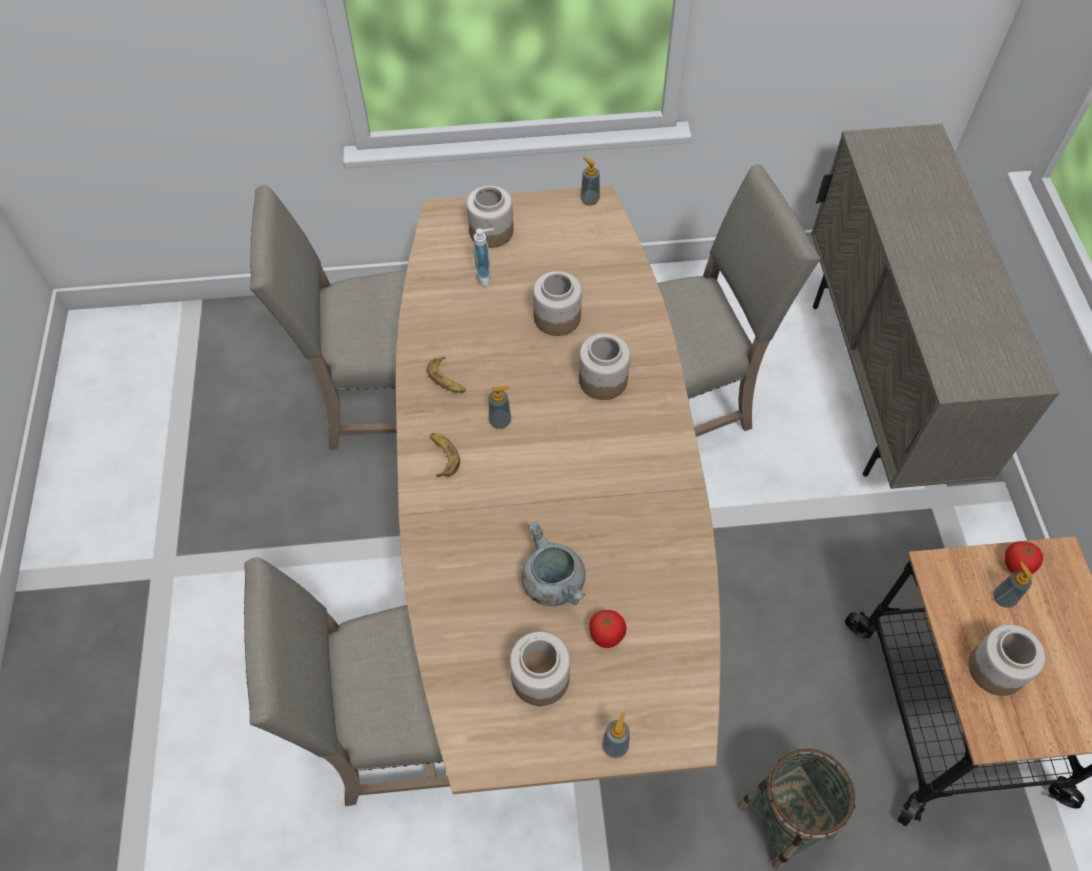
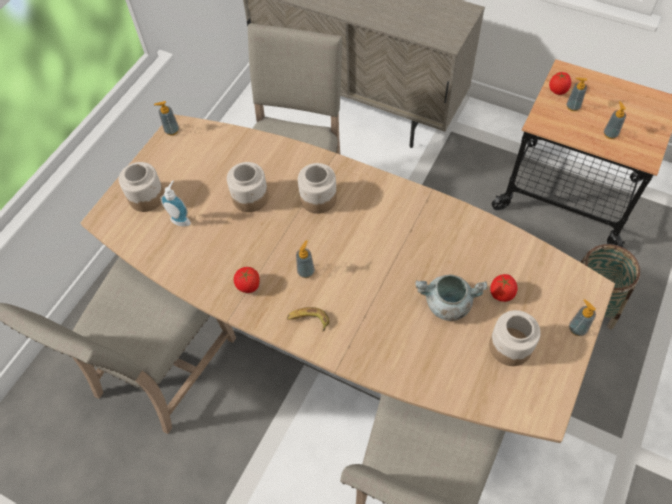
camera: 55 degrees left, 0 degrees up
banana [427,357,466,393] -> tomato [234,267,260,293]
jar [968,624,1045,696] -> soap dispenser [604,101,626,139]

